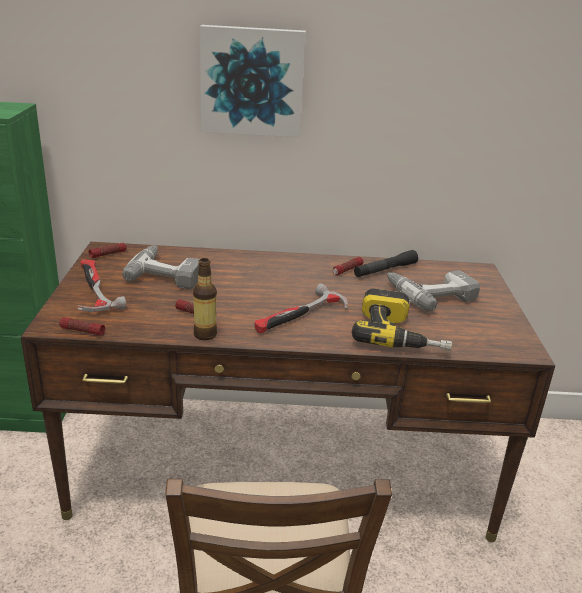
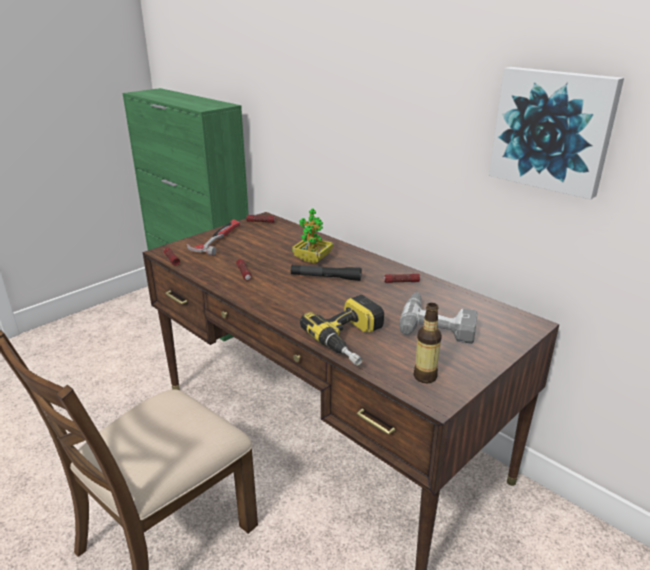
camera: 45 degrees right, 0 degrees up
power drill [122,245,200,289] -> none
bottle [193,258,217,340] -> bottle moved to [414,303,442,383]
picture [200,25,306,137] -> picture moved to [489,67,624,199]
hammer [254,283,348,333] -> none
black flashlight [354,250,418,277] -> black flashlight moved to [291,265,362,281]
none -> potted plant [292,208,333,264]

